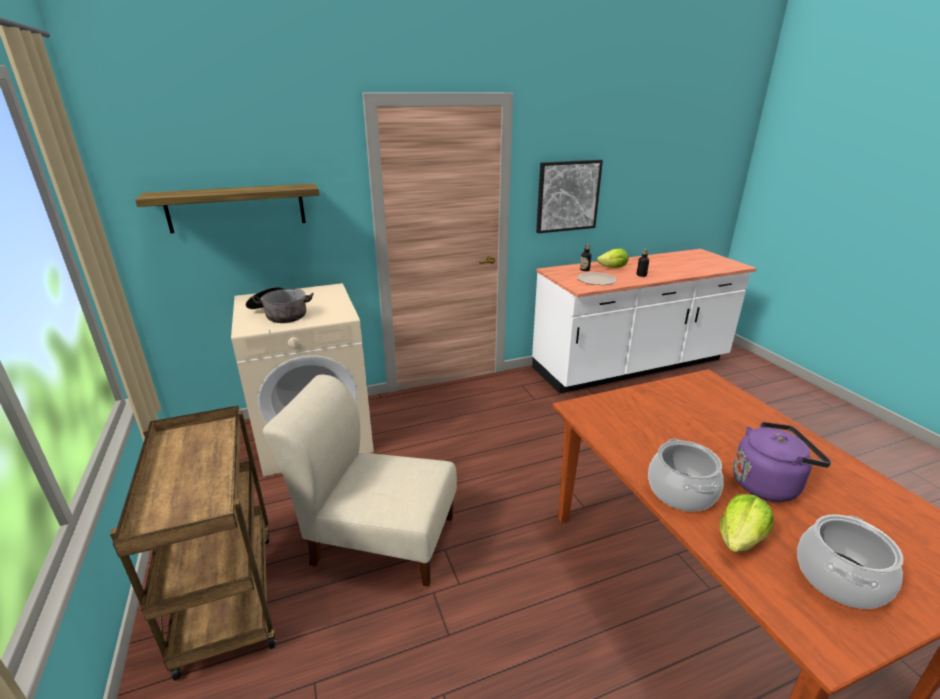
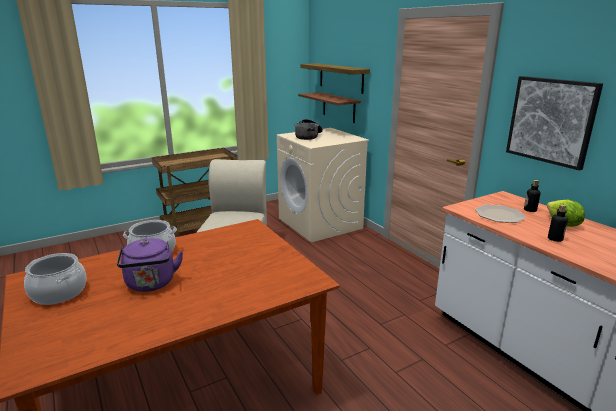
camera: 80 degrees right, 5 degrees down
lettuce [720,494,774,552] -> none
none -> shelf [298,92,361,123]

